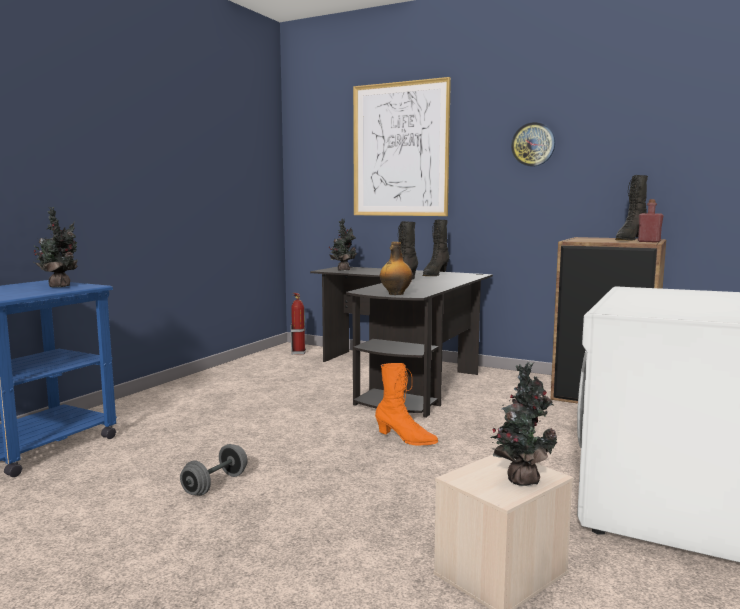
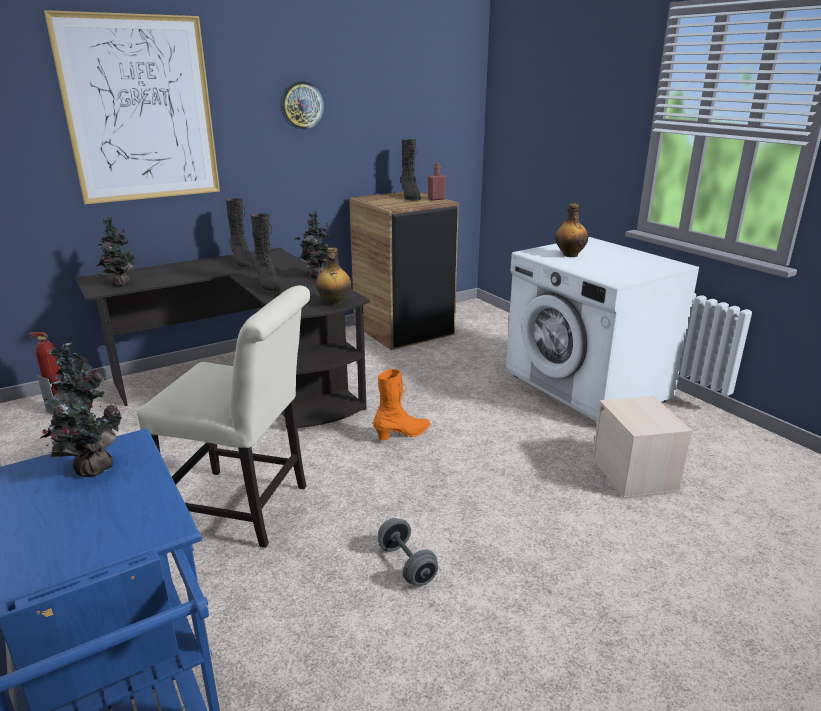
camera: 60 degrees left, 15 degrees up
potted plant [490,362,557,486] -> potted plant moved to [295,210,334,278]
none -> beige chair [137,286,310,548]
none -> bottle [555,204,588,257]

